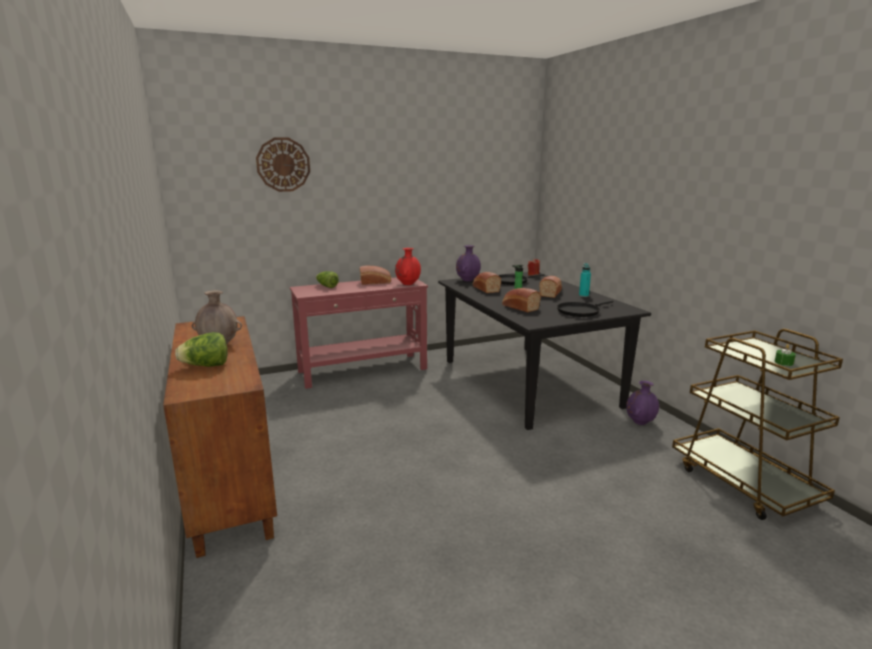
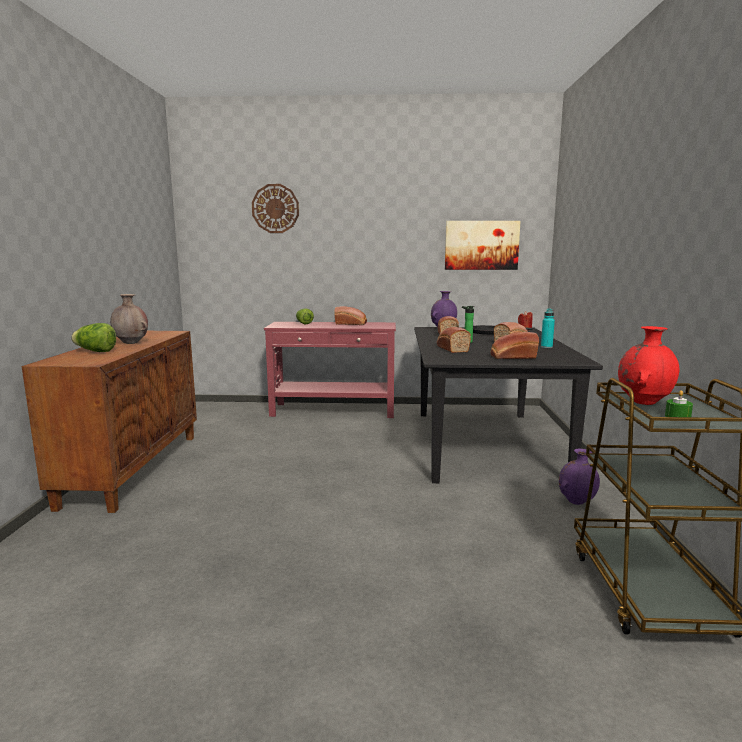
camera: 25 degrees right, 5 degrees down
red vase [395,248,421,285] -> red vase moved to [618,326,679,405]
black frying pan [557,300,613,317] -> bread [491,332,539,359]
none -> picture [445,221,521,270]

